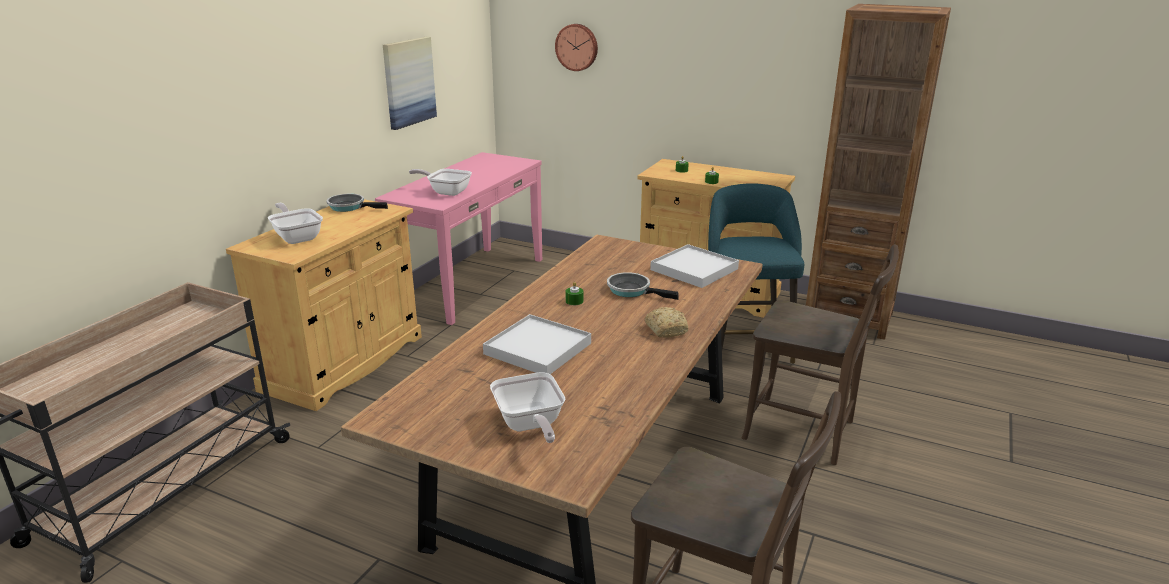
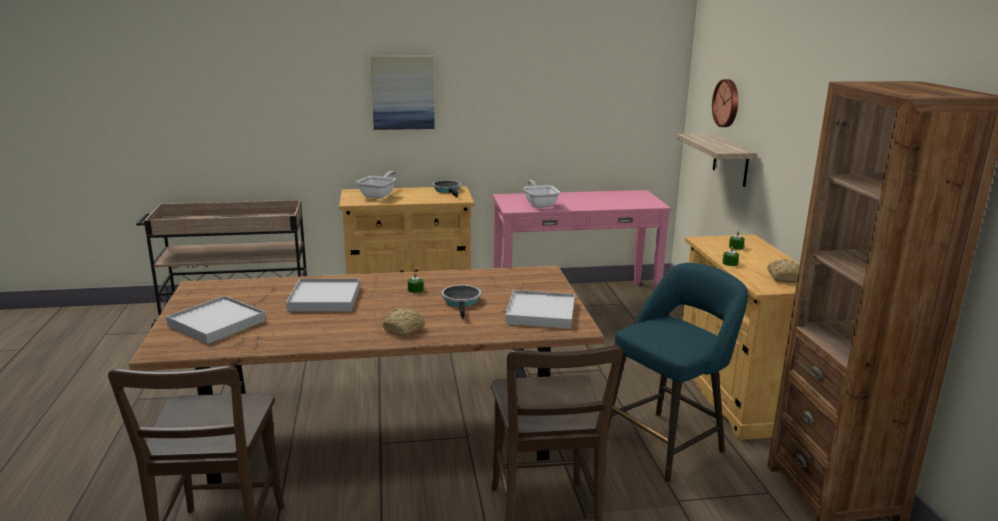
camera: 55 degrees right, 5 degrees down
picture [383,37,437,130] -> picture moved to [371,56,435,130]
frying pan [490,372,565,443] -> white tray [166,296,266,344]
none -> shelf [677,133,757,187]
none -> bread [767,259,800,283]

